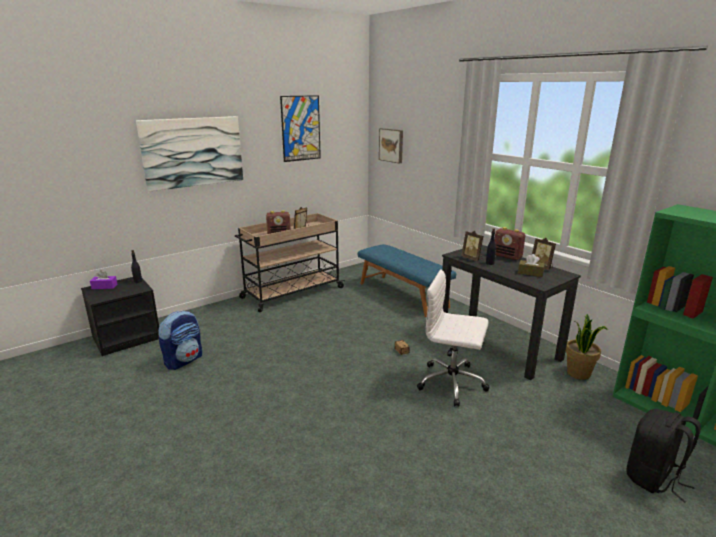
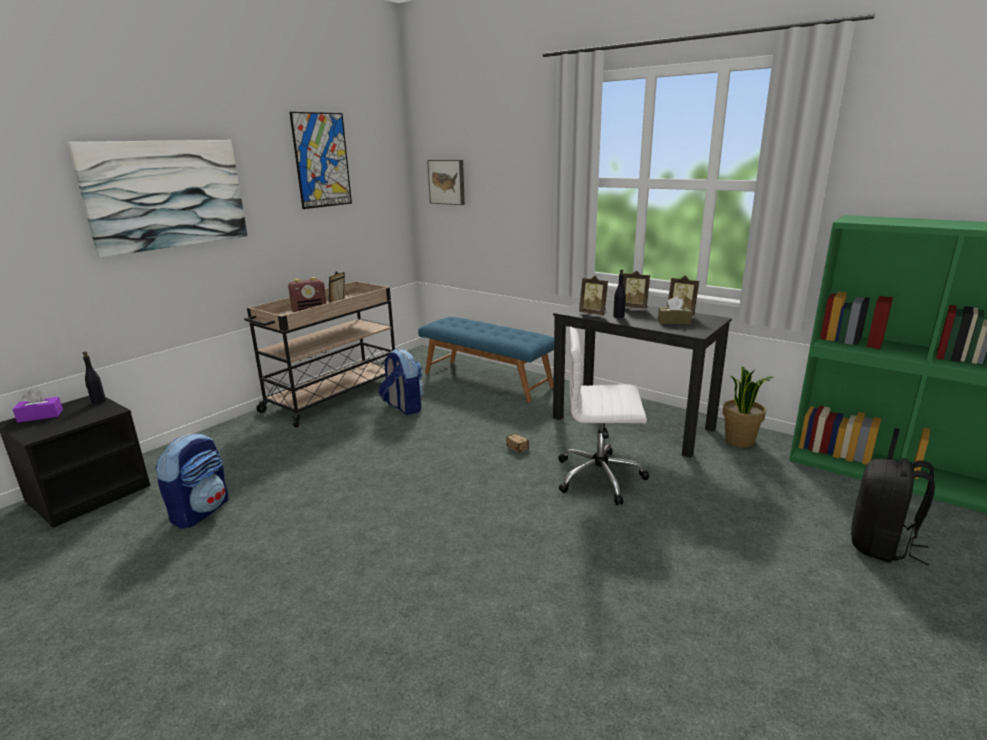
camera: 15 degrees left, 0 degrees up
radio [495,227,525,260] -> picture frame [623,270,650,309]
none -> backpack [379,349,424,415]

